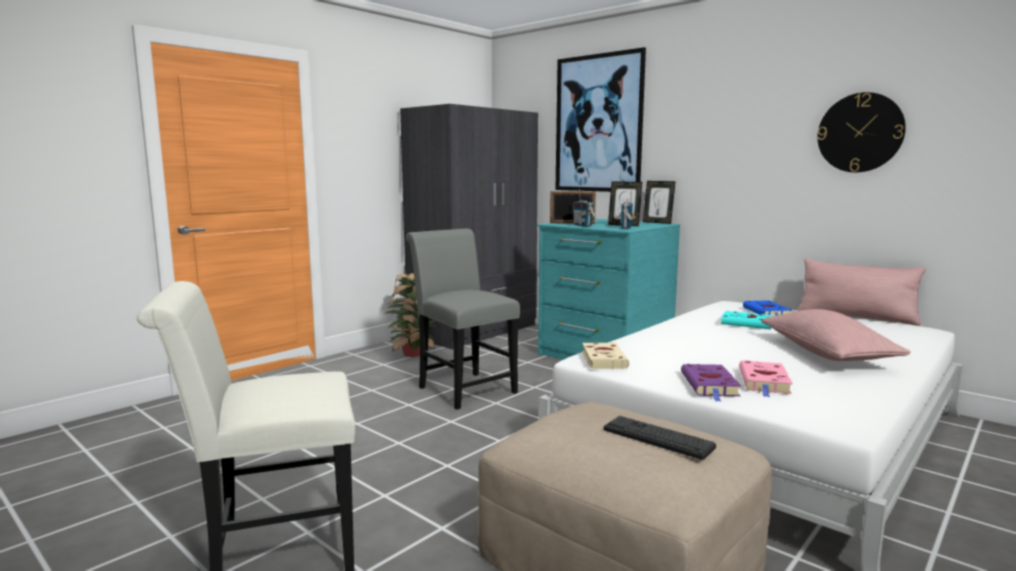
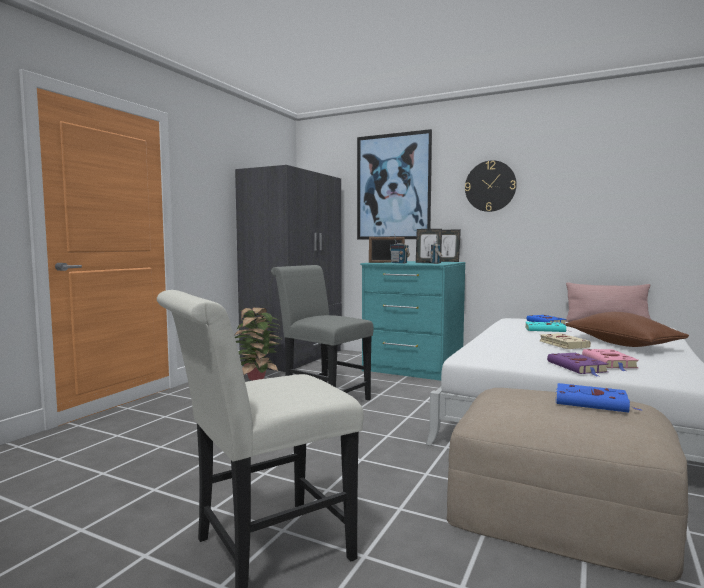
camera: 15 degrees left, 5 degrees down
beige book [582,343,629,369] -> beige book moved to [540,333,591,349]
keyboard [604,416,716,460] -> blue book [556,383,642,413]
pink pillow [761,309,911,361] -> brown pillow [566,312,689,347]
wall clock [817,92,906,172] -> wall clock moved to [465,160,517,212]

